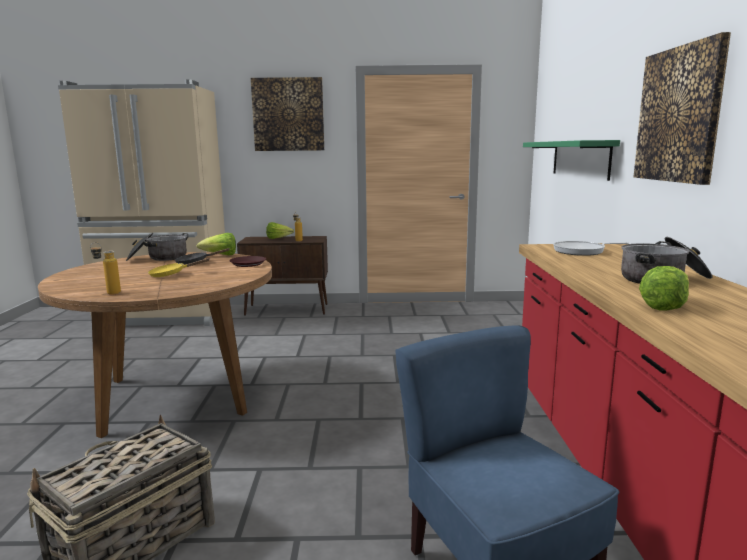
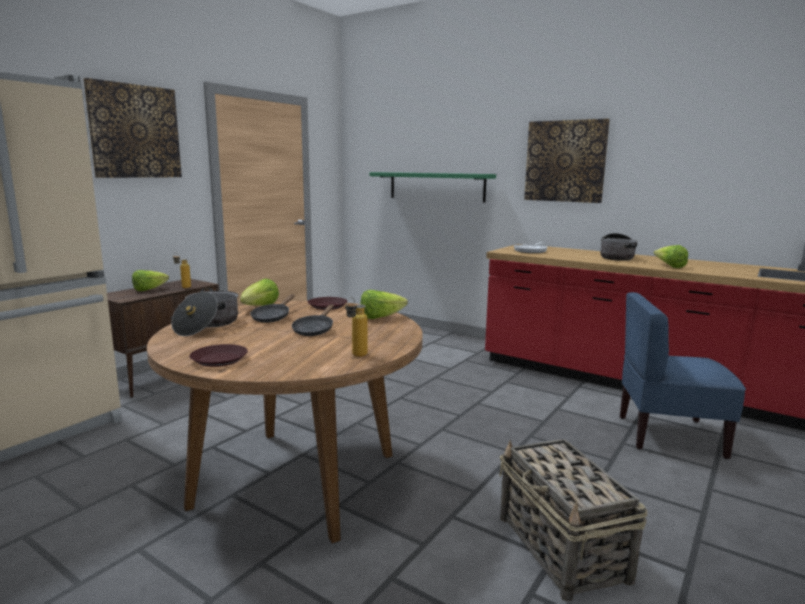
camera: 55 degrees left, 0 degrees up
yellow frying pan [148,258,209,277] -> black frying pan [292,304,334,336]
none -> brown plate [189,344,248,367]
none -> lettuce [361,290,408,319]

